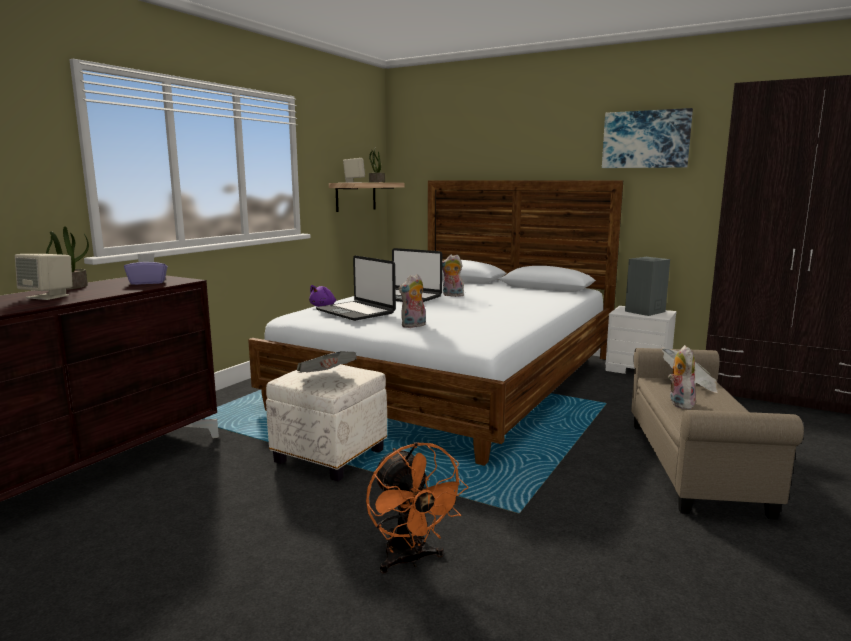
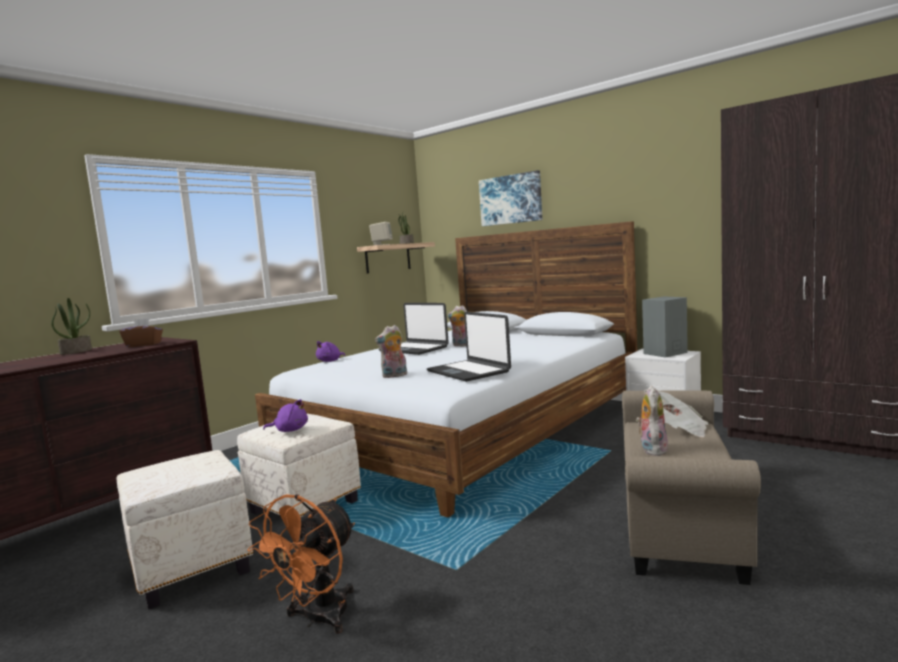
camera: 10 degrees right, 5 degrees down
beige speaker [15,254,73,300] -> none
purple tissue box [124,253,168,285] -> brown tissue box [119,318,163,347]
newspaper [297,351,357,373] -> purple plush toy [263,399,308,432]
laptop [316,255,396,321] -> laptop moved to [427,312,511,382]
orange fan [366,442,468,573] -> orange fan turned 45 degrees clockwise [247,494,355,634]
picture [602,108,693,168] -> picture moved to [479,170,542,226]
none -> white ottoman [117,450,254,610]

